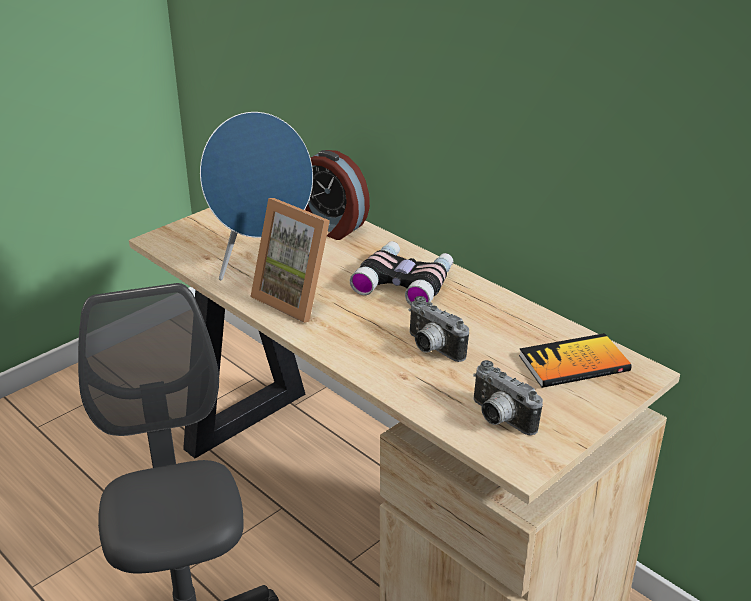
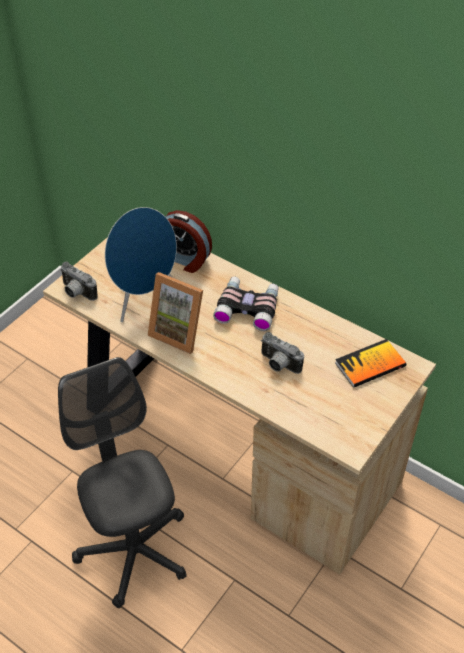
camera: 10 degrees left, 15 degrees up
camera [473,360,543,435] -> camera moved to [60,262,98,301]

